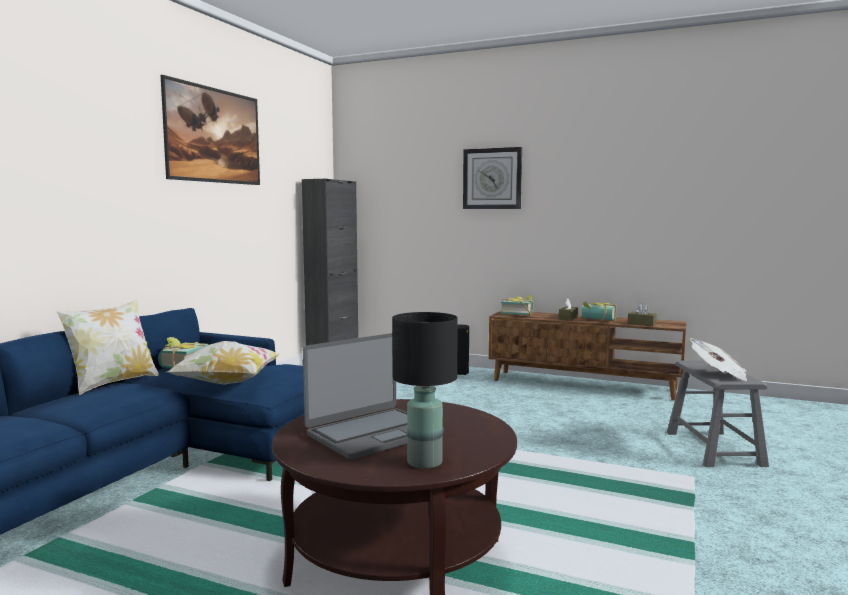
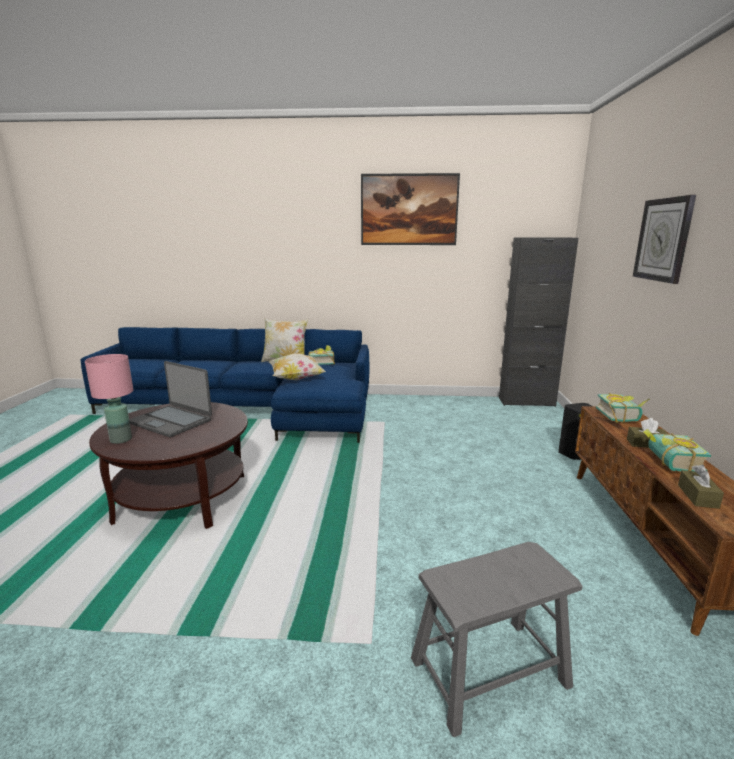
camera: 70 degrees right, 10 degrees up
black table lamp [392,312,458,469] -> pink table lamp [85,354,133,444]
newspaper [690,338,747,381] -> none

